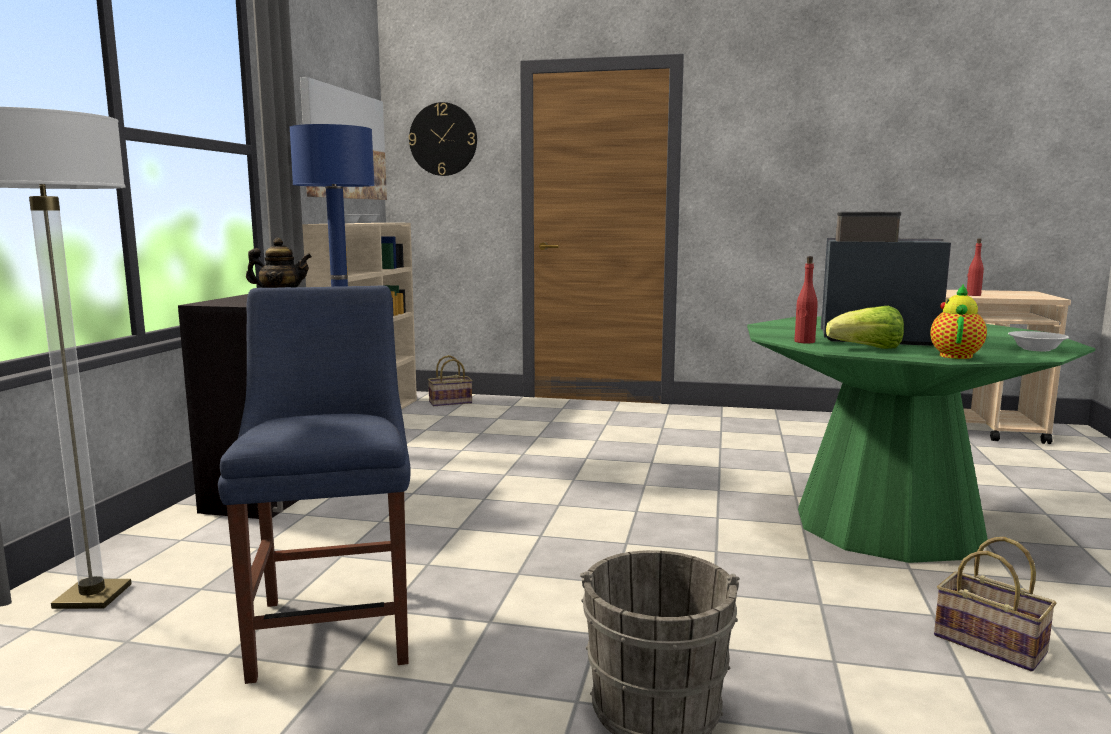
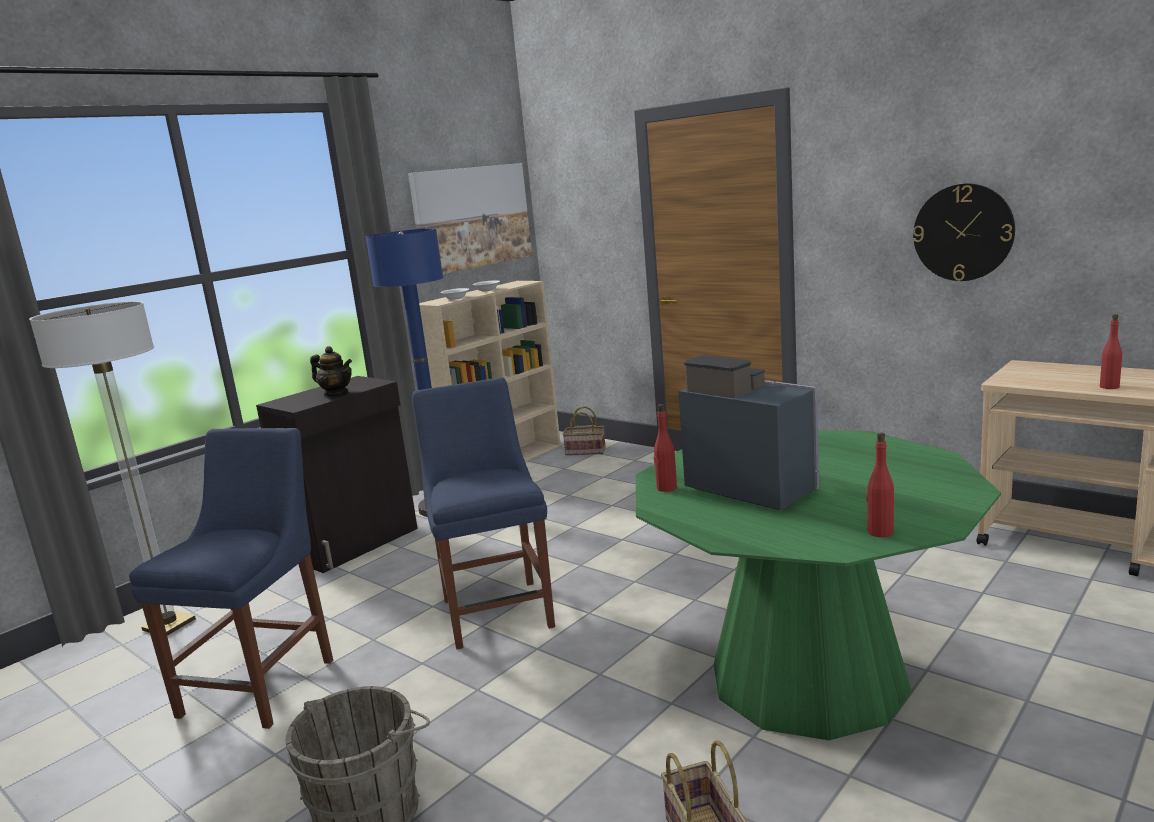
camera: 30 degrees right, 5 degrees up
wall clock [409,102,477,176] -> wall clock moved to [913,183,1015,281]
lettuce [826,306,904,349] -> none
teapot [930,284,987,359] -> none
white bowl [1008,331,1069,351] -> red bottle [867,433,894,537]
none -> blue chair [412,377,555,650]

